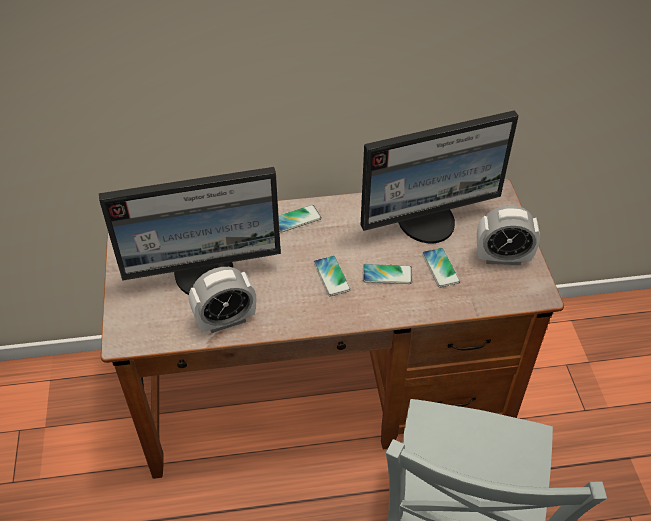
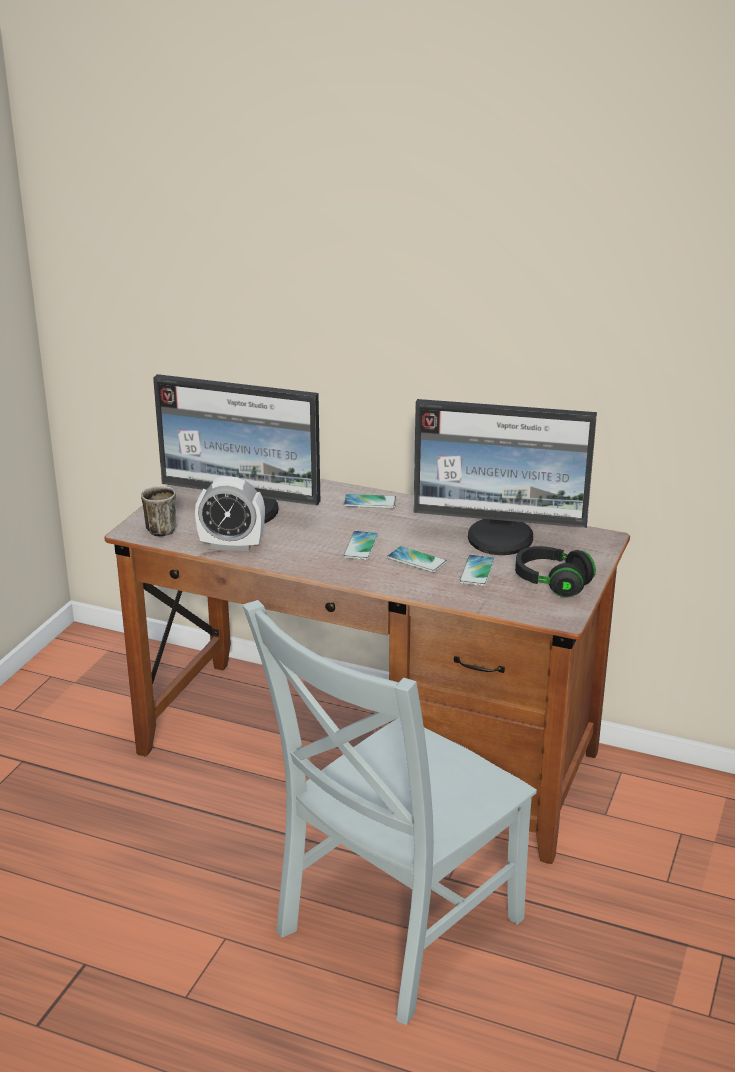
camera: 30 degrees right, 20 degrees down
alarm clock [477,205,540,265] -> black headphones [515,546,596,598]
none -> mug [141,486,177,537]

